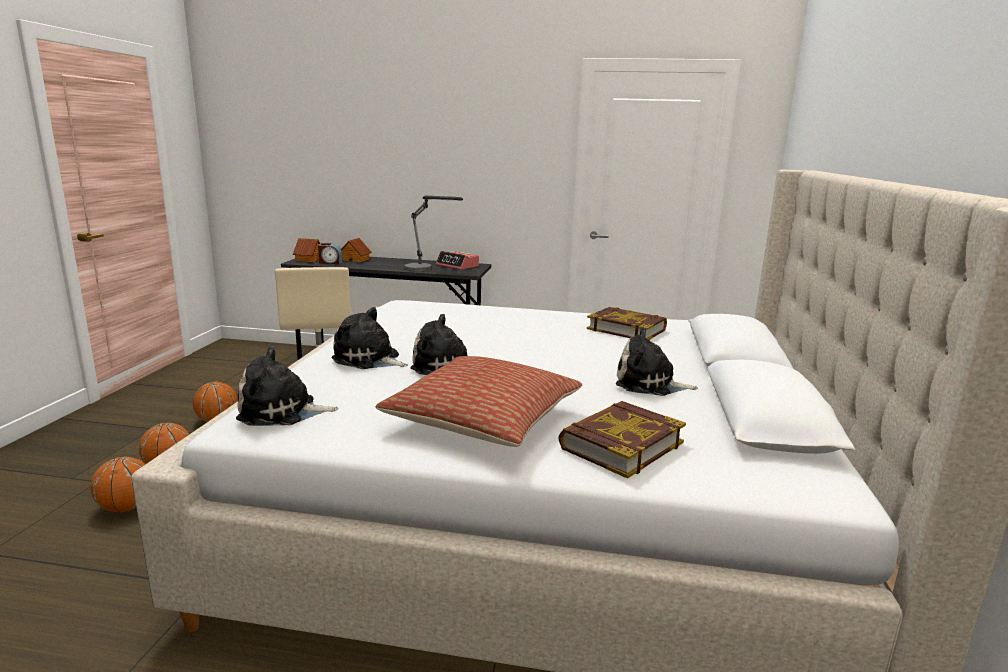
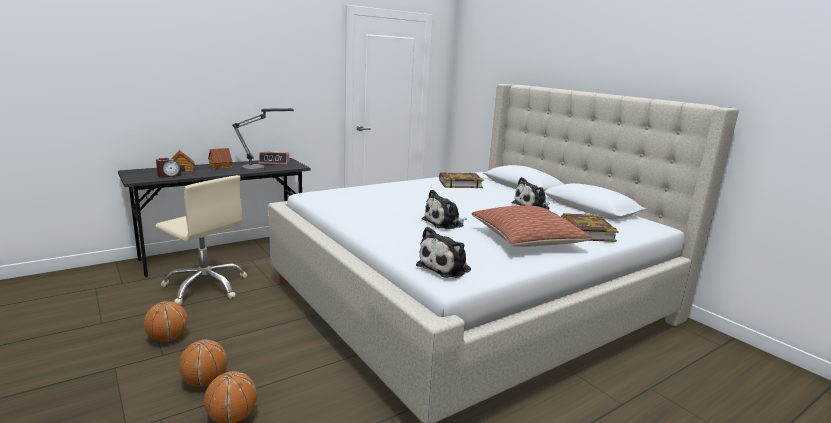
camera: 45 degrees left, 0 degrees up
toy house [293,238,321,262] -> toy house moved to [208,148,232,169]
plush toy [331,307,408,369] -> none

